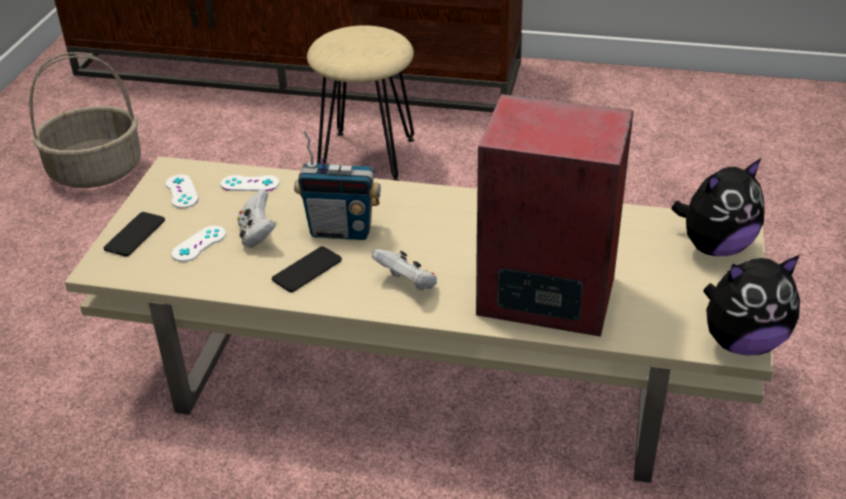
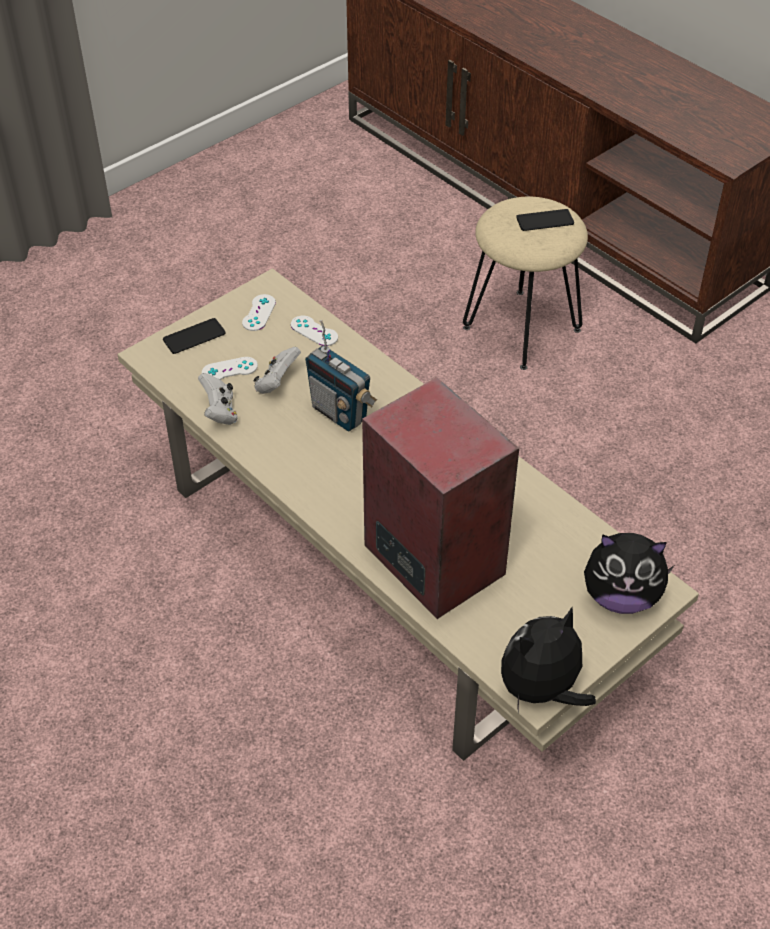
camera: 35 degrees right, 10 degrees up
basket [29,52,141,188] -> none
phone [272,246,342,293] -> phone moved to [516,209,574,231]
white game controller [372,249,437,291] -> white game controller moved to [198,373,238,425]
plush toy [703,255,800,355] -> plush toy turned 120 degrees clockwise [501,607,596,714]

